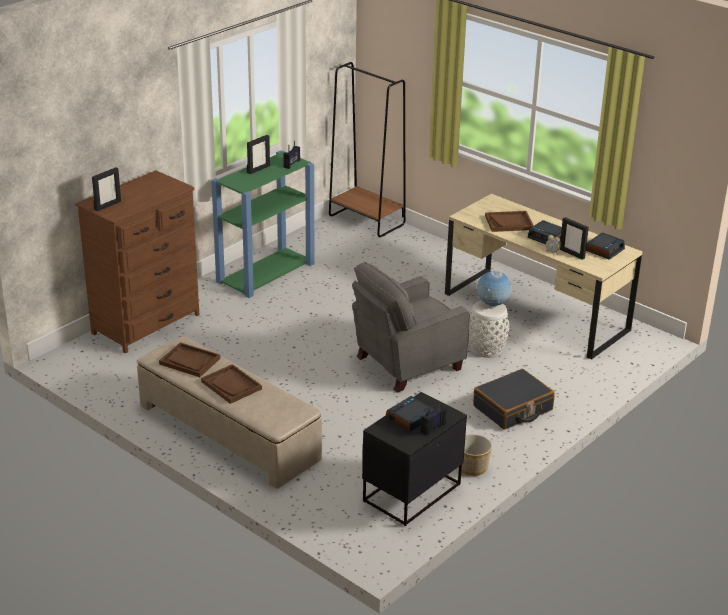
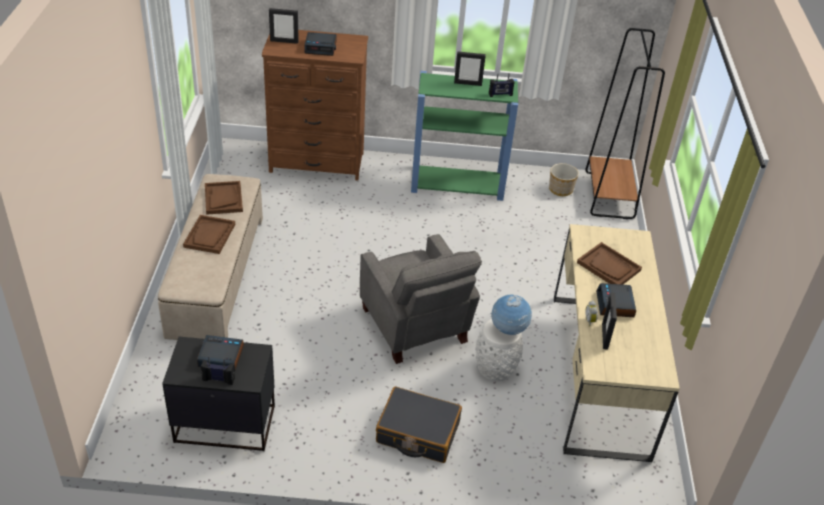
camera: 50 degrees right, 10 degrees up
grey armchair [352,262,470,393] -> grey armchair turned 135 degrees counterclockwise [360,234,482,364]
planter [458,434,492,476] -> planter moved to [549,163,579,196]
alarm clock [586,233,625,260] -> alarm clock moved to [304,32,337,56]

